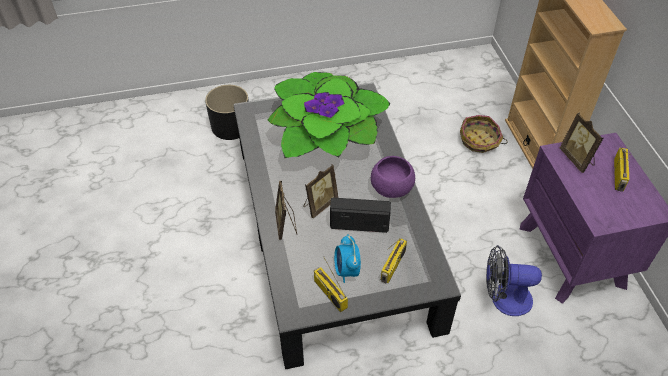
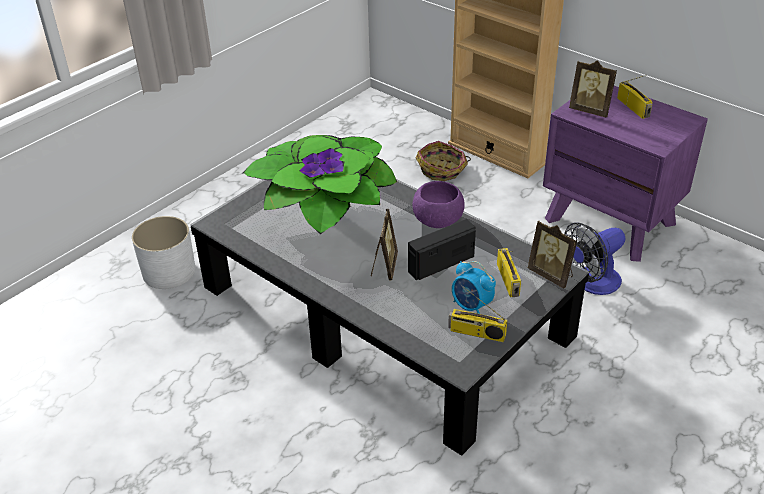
camera: 35 degrees left, 10 degrees down
black planter [205,85,249,140] -> white planter [132,216,195,289]
picture frame [275,181,297,240] -> picture frame moved to [528,220,577,288]

